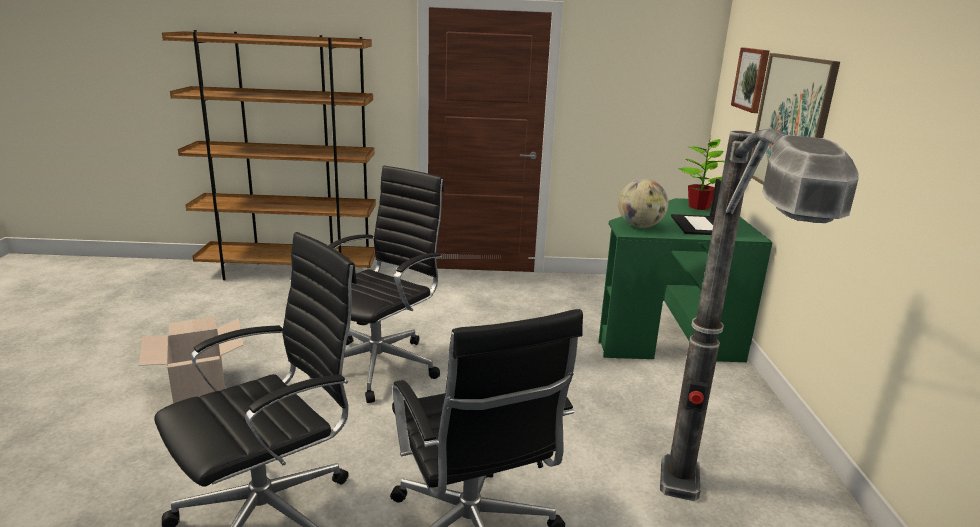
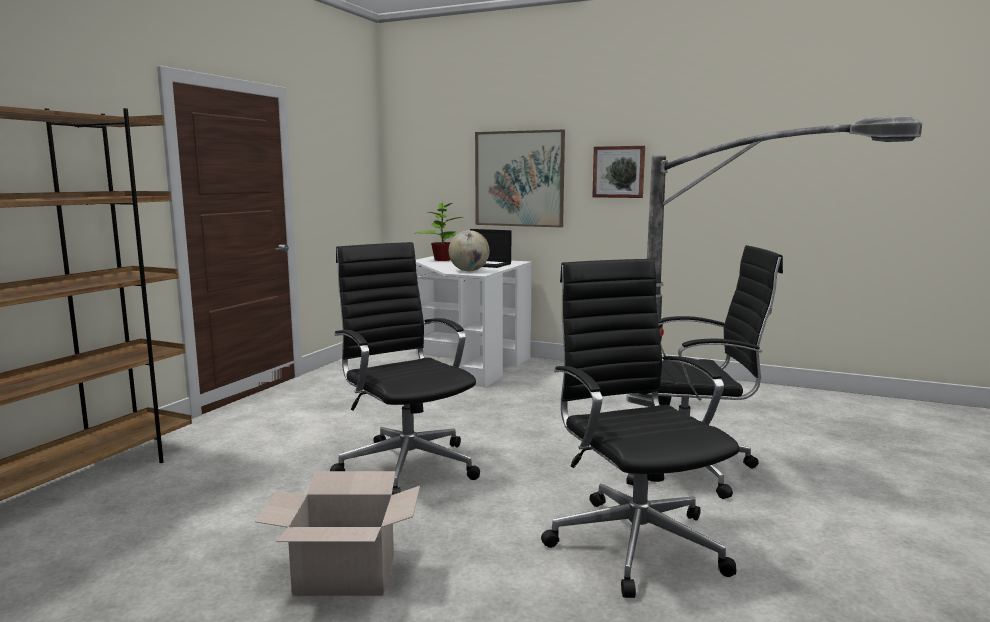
camera: 65 degrees left, 10 degrees down
green desk [598,198,773,362] -> white desk [416,256,532,388]
picture [731,47,769,113] -> picture moved to [592,146,645,198]

